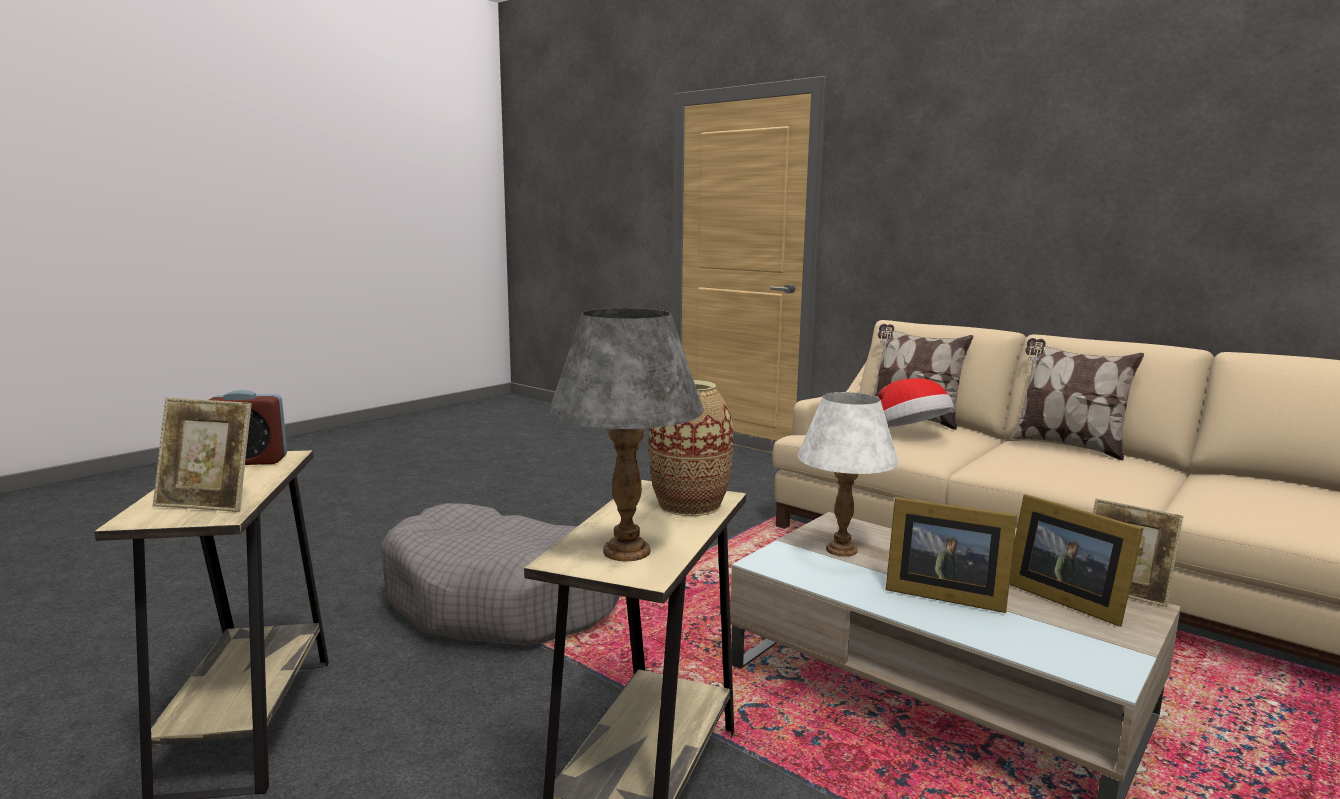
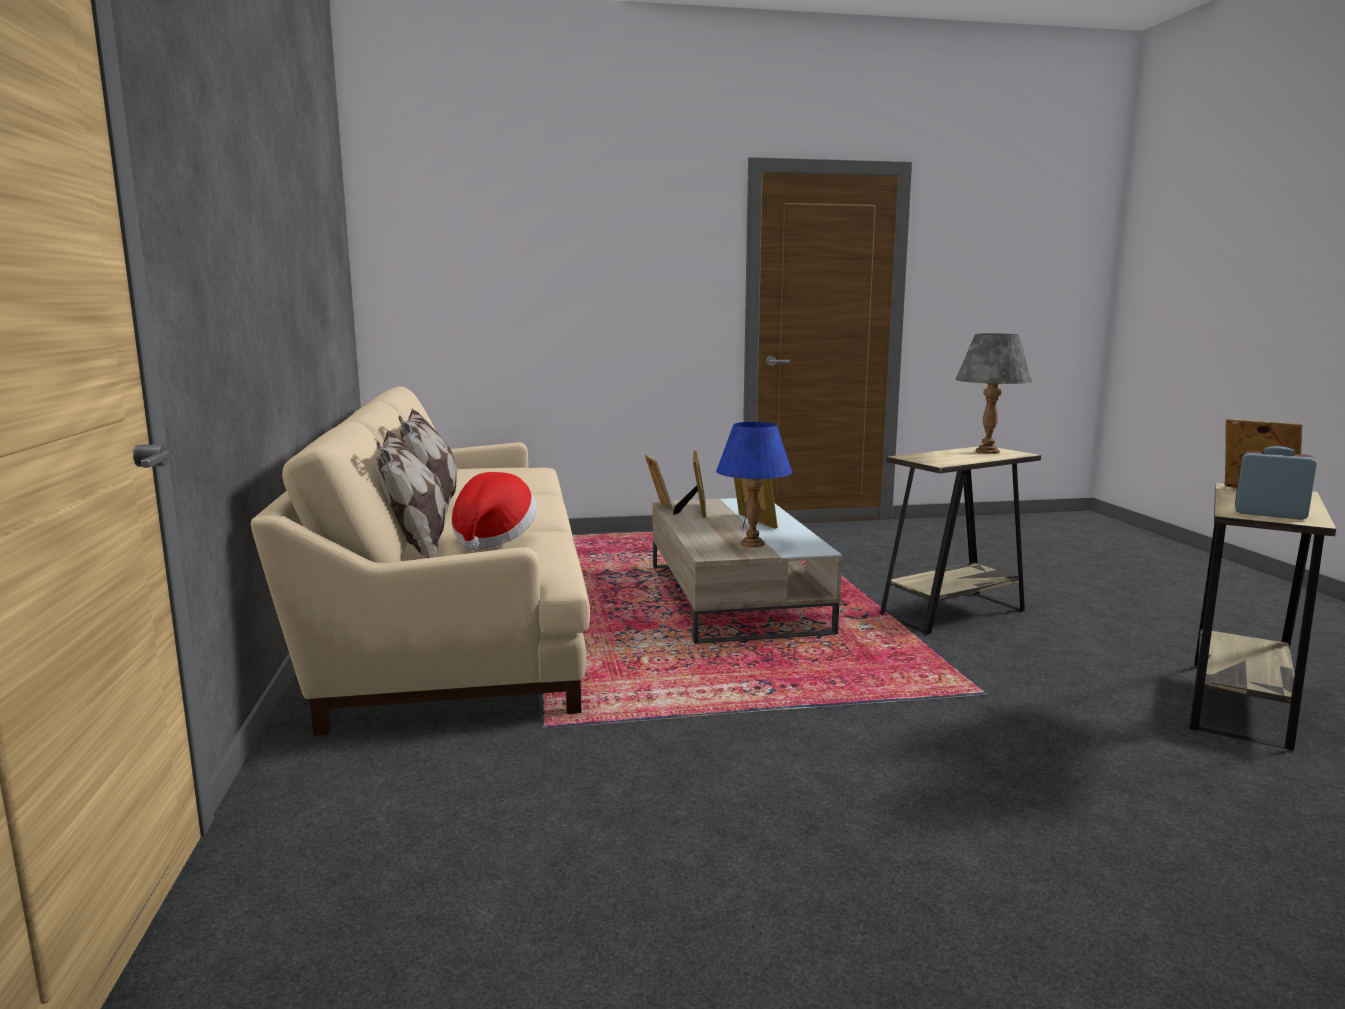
camera: 140 degrees left, 0 degrees up
grey dog bed [380,503,619,646] -> none
vase [649,380,733,516] -> none
white table lamp [797,392,899,556] -> blue table lamp [716,422,792,547]

